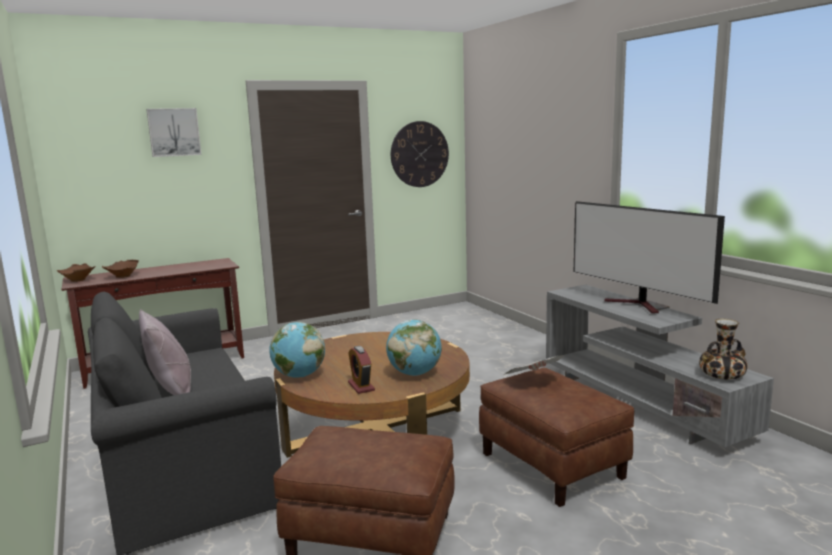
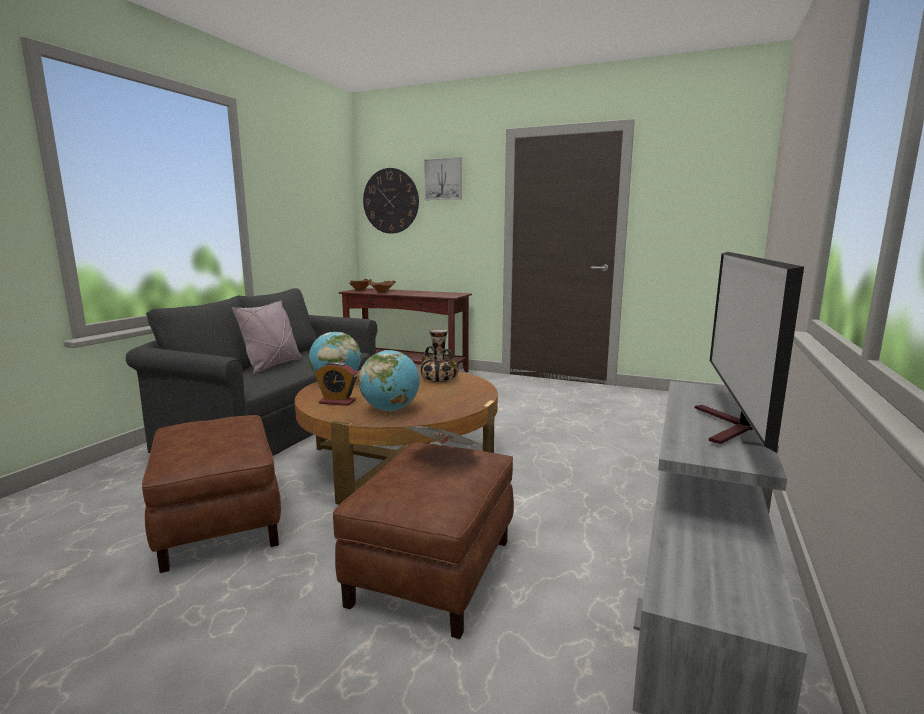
camera: 50 degrees right, 0 degrees up
alarm clock [348,346,375,394] -> alarm clock turned 105 degrees counterclockwise [314,361,357,406]
wall clock [391,121,449,187] -> wall clock moved to [363,168,419,234]
vase [699,319,747,380] -> vase moved to [420,329,459,382]

